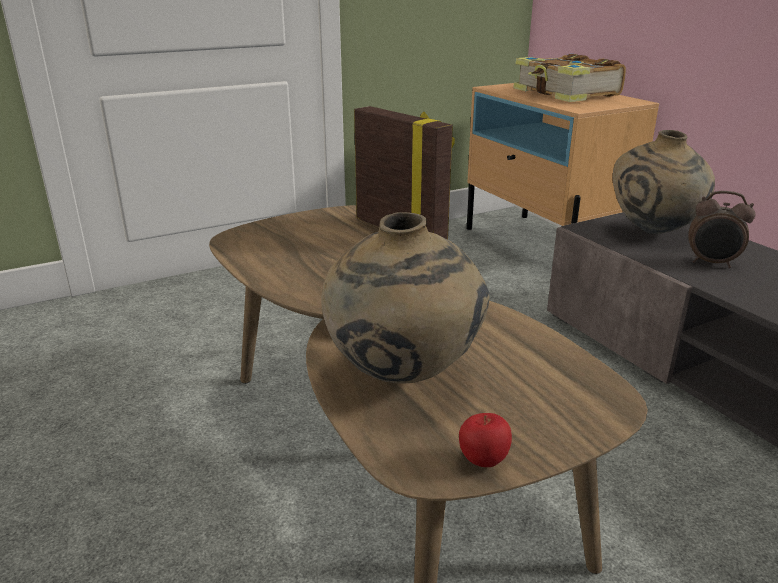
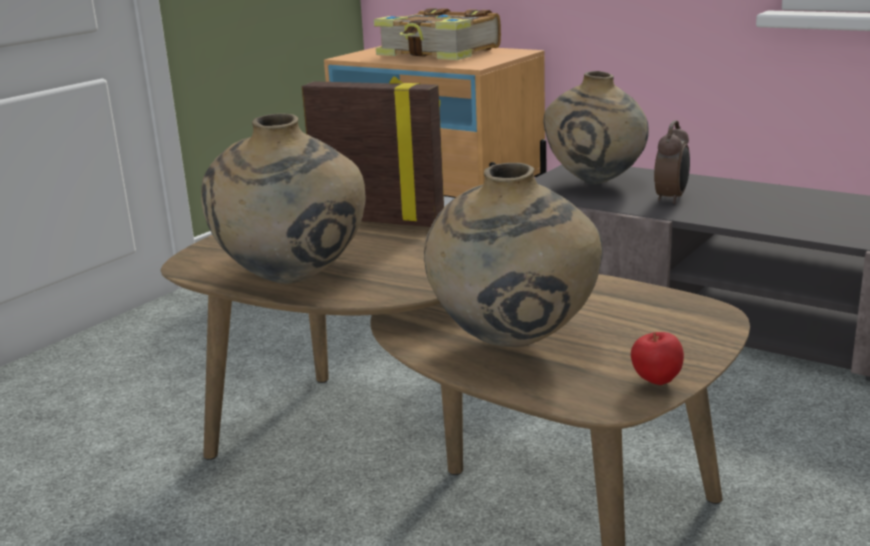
camera: 25 degrees left, 5 degrees down
alarm clock [688,191,756,268] -> alarm clock turned 60 degrees counterclockwise [654,120,690,204]
none -> beige vase [201,113,365,284]

